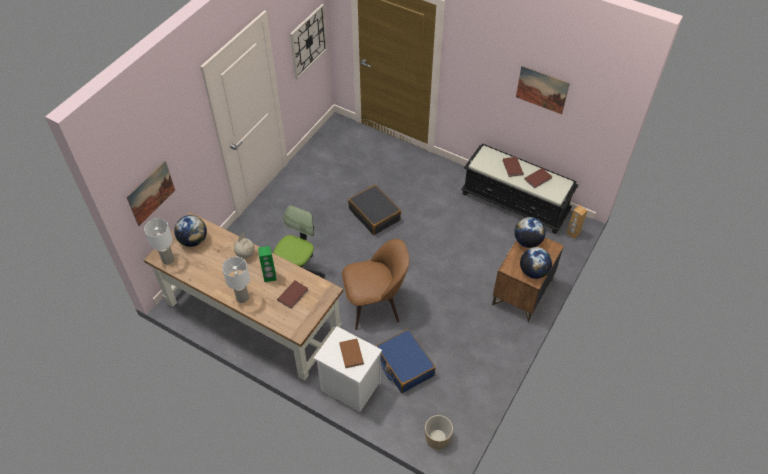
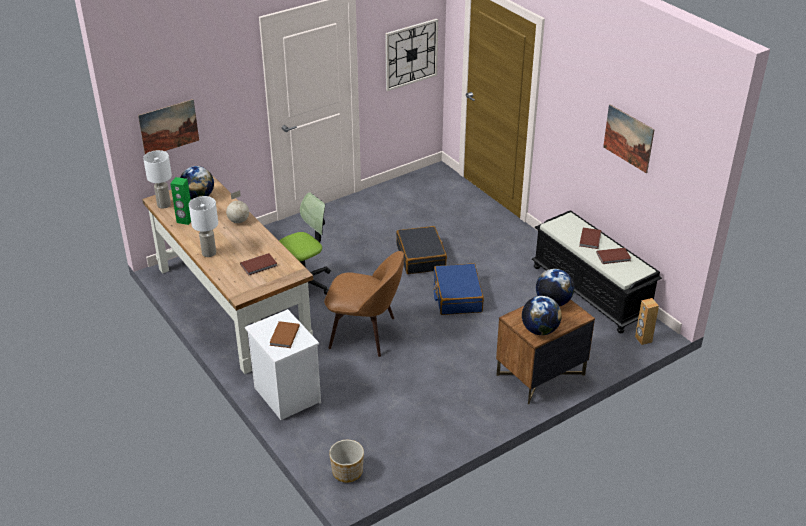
camera: 25 degrees right, 15 degrees down
green speaker [258,246,277,282] -> green speaker moved to [170,177,191,225]
blue suitcase [376,329,436,393] -> blue suitcase moved to [434,264,484,315]

